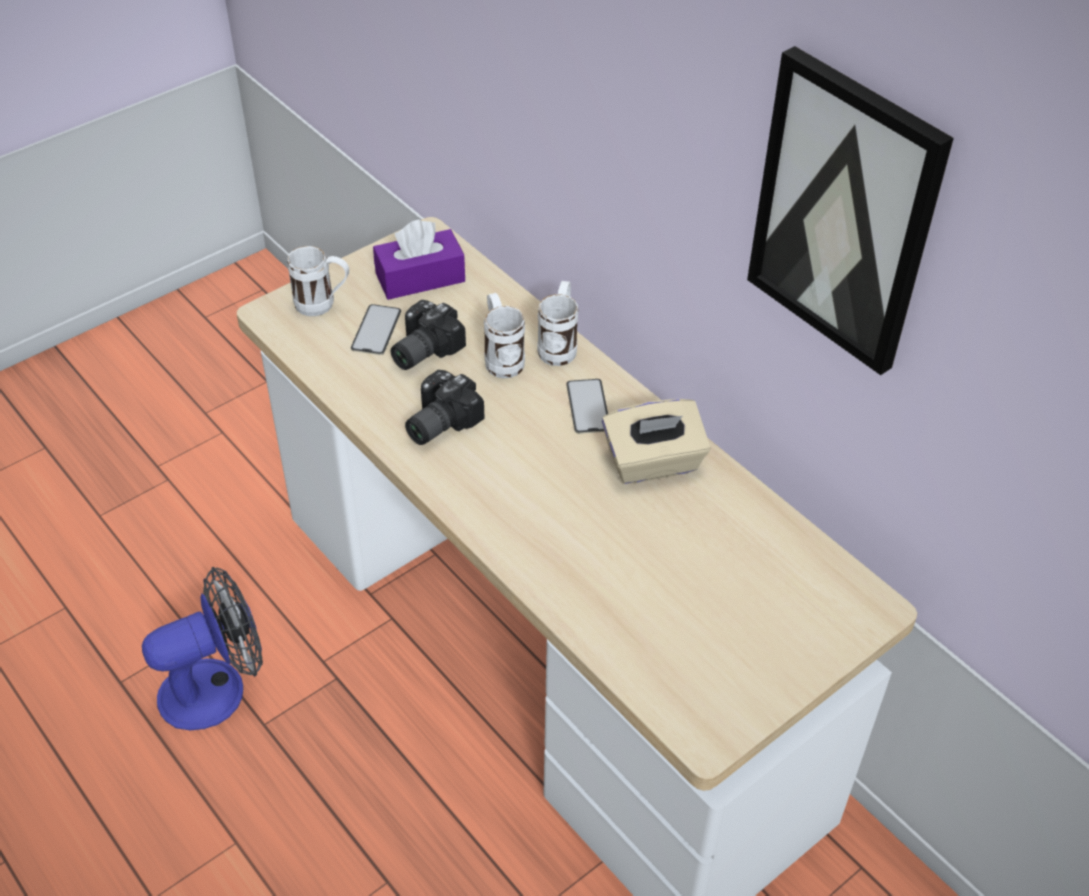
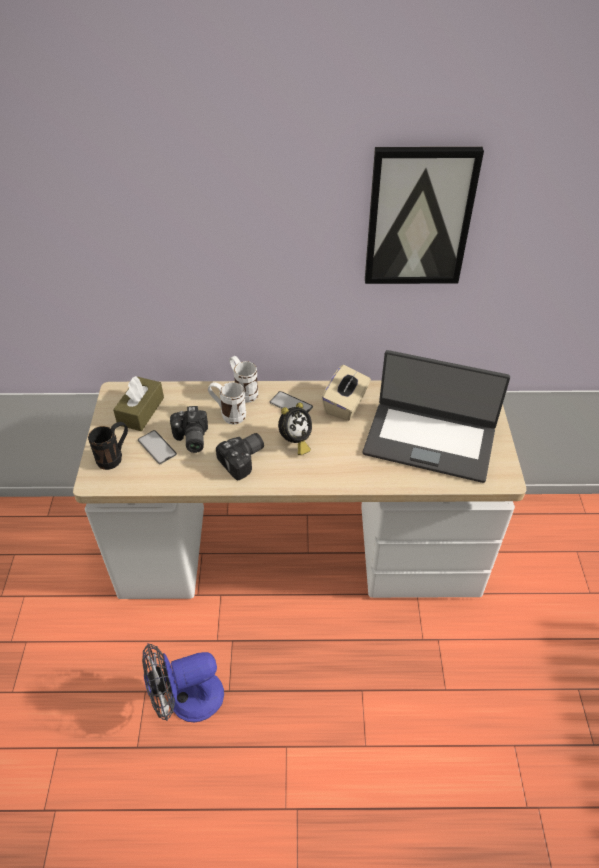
camera: 50 degrees left, 0 degrees up
fan [142,567,263,730] -> fan turned 120 degrees counterclockwise [142,643,224,722]
white mug [287,246,349,316] -> black mug [88,422,128,470]
purple tissue box [373,219,465,300] -> brown tissue box [113,376,164,431]
camera [405,370,485,445] -> camera turned 120 degrees counterclockwise [216,433,264,480]
none -> alarm clock [278,403,312,455]
none -> laptop [363,350,510,483]

